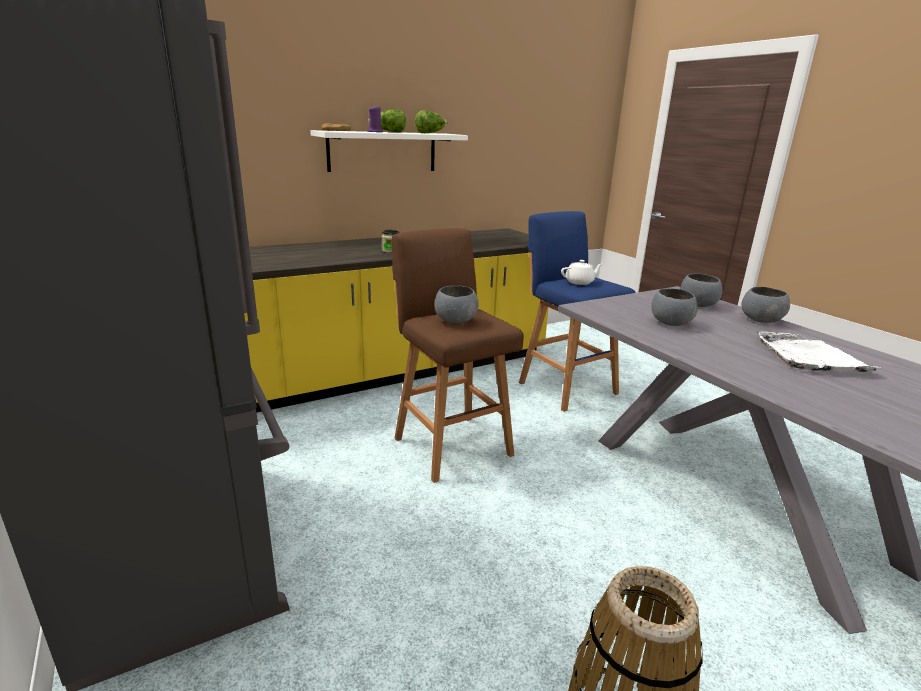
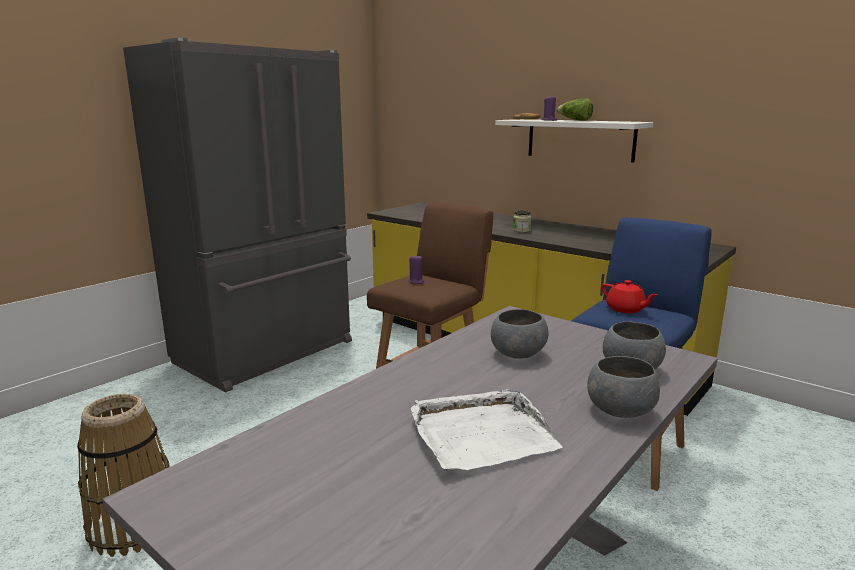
camera: 70 degrees right, 5 degrees down
lettuce [415,110,447,133] -> none
grey bowl [435,286,479,324] -> purple candle [408,256,424,284]
white teapot [561,260,603,285] -> red teapot [602,280,657,313]

